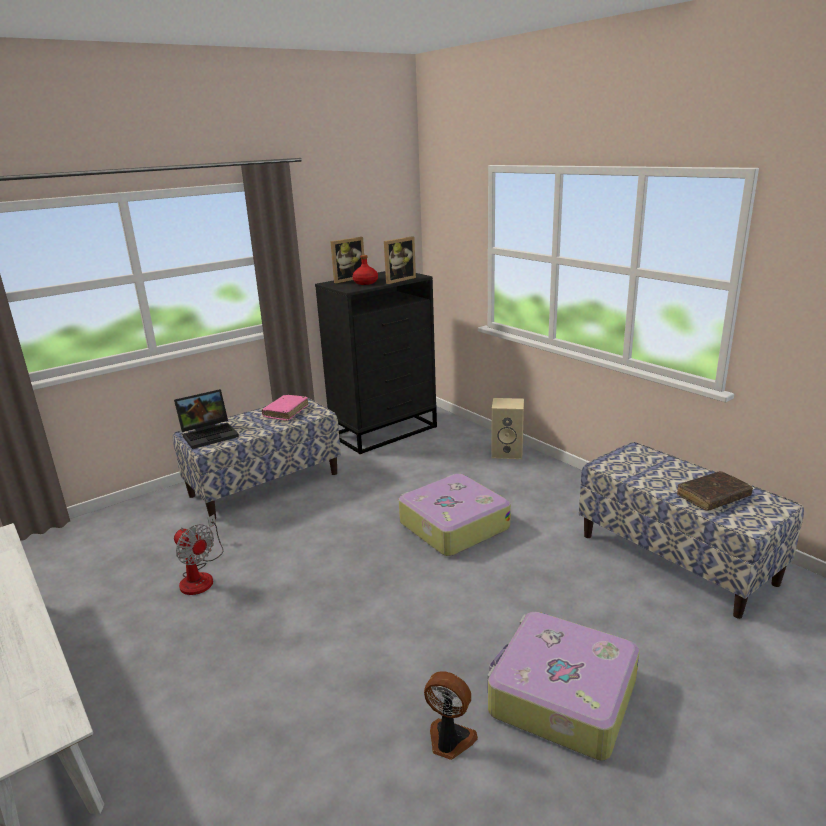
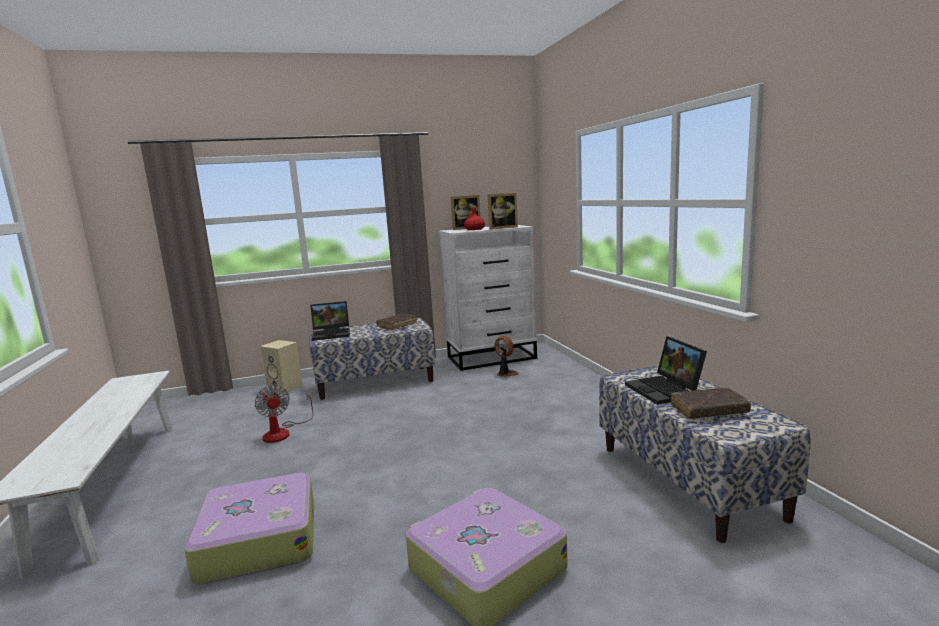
camera: 20 degrees right, 10 degrees down
pink book [262,395,308,421] -> brown book [376,314,417,330]
black dresser [315,271,437,454] -> white dresser [439,225,537,371]
suitcase [399,474,511,556] -> suitcase moved to [184,473,314,584]
fan [424,671,478,760] -> fan moved to [494,336,519,377]
beige speaker [491,398,524,459] -> beige speaker moved to [260,340,303,394]
none -> laptop [625,336,707,405]

